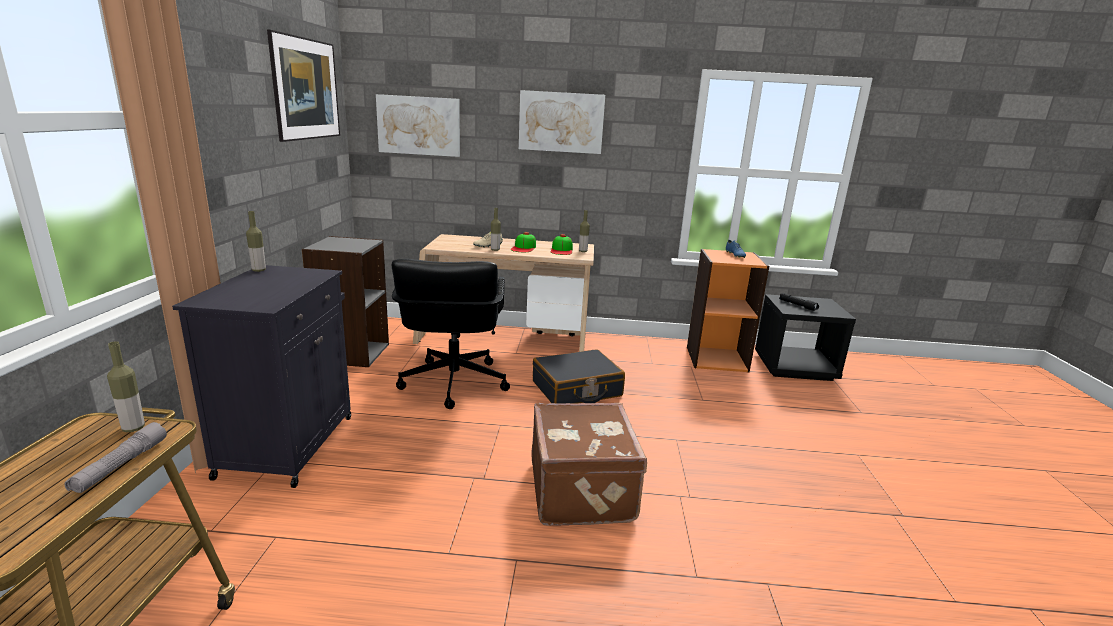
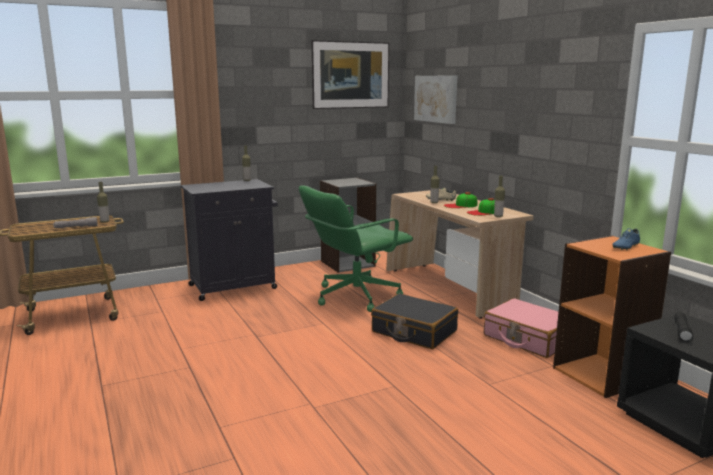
camera: 60 degrees right, 5 degrees down
black office chair [392,259,510,409] -> green office chair [299,185,413,312]
picture [519,90,605,154] -> none
brown suitcase [532,403,647,526] -> none
none -> pink suitcase [484,298,559,358]

